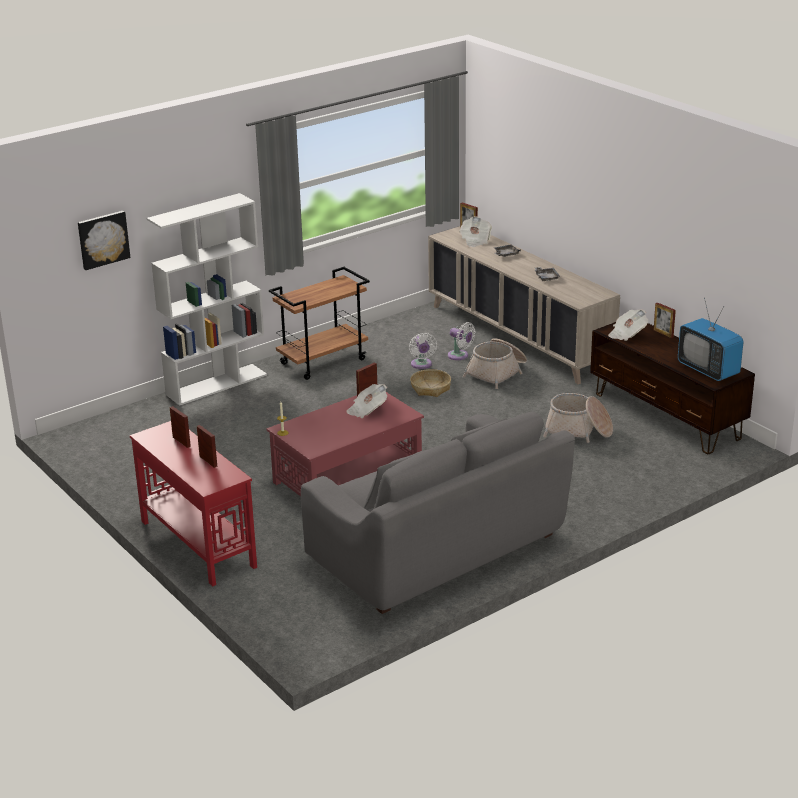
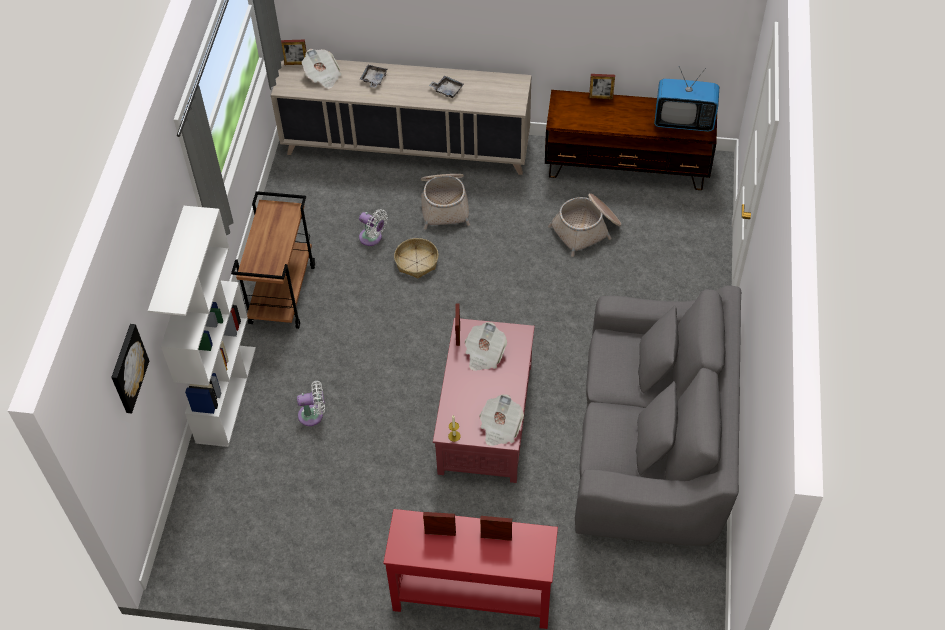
camera: 45 degrees left, 25 degrees up
white fan [448,322,475,360] -> white fan moved to [297,381,325,426]
newspaper [608,309,648,341] -> newspaper moved to [479,394,524,446]

